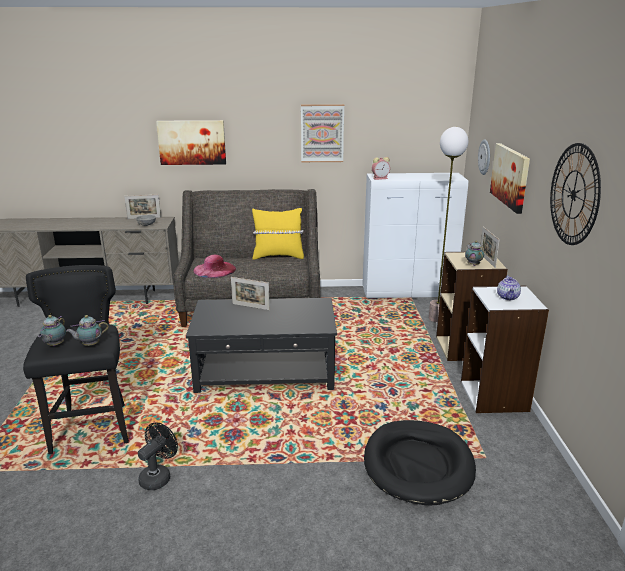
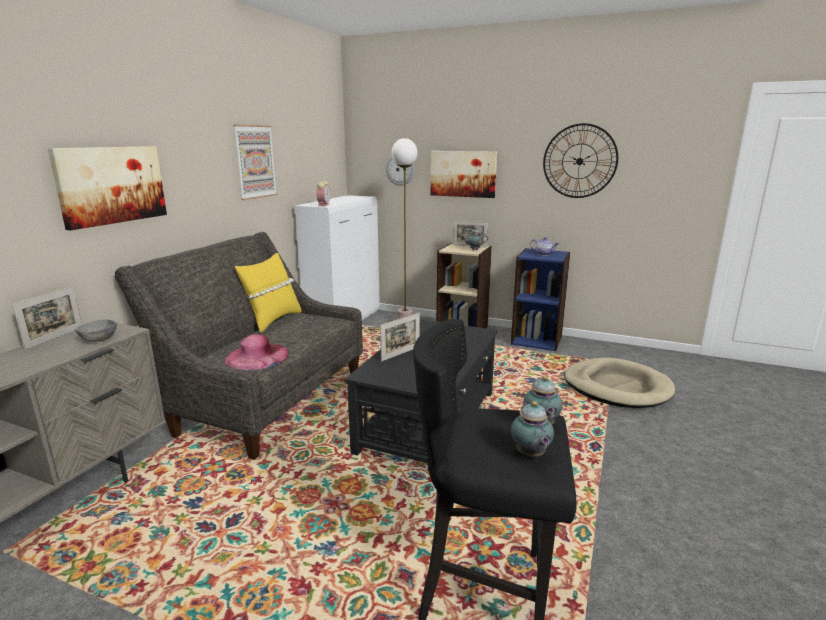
camera: 65 degrees left, 5 degrees down
teapot [38,315,66,346] -> teapot turned 45 degrees clockwise [511,401,554,457]
black fan [138,422,178,490] -> none
black dog bed [364,420,476,505] -> beige dog bed [564,358,675,408]
white bookcase [461,286,549,413] -> blue bookcase [511,248,570,351]

